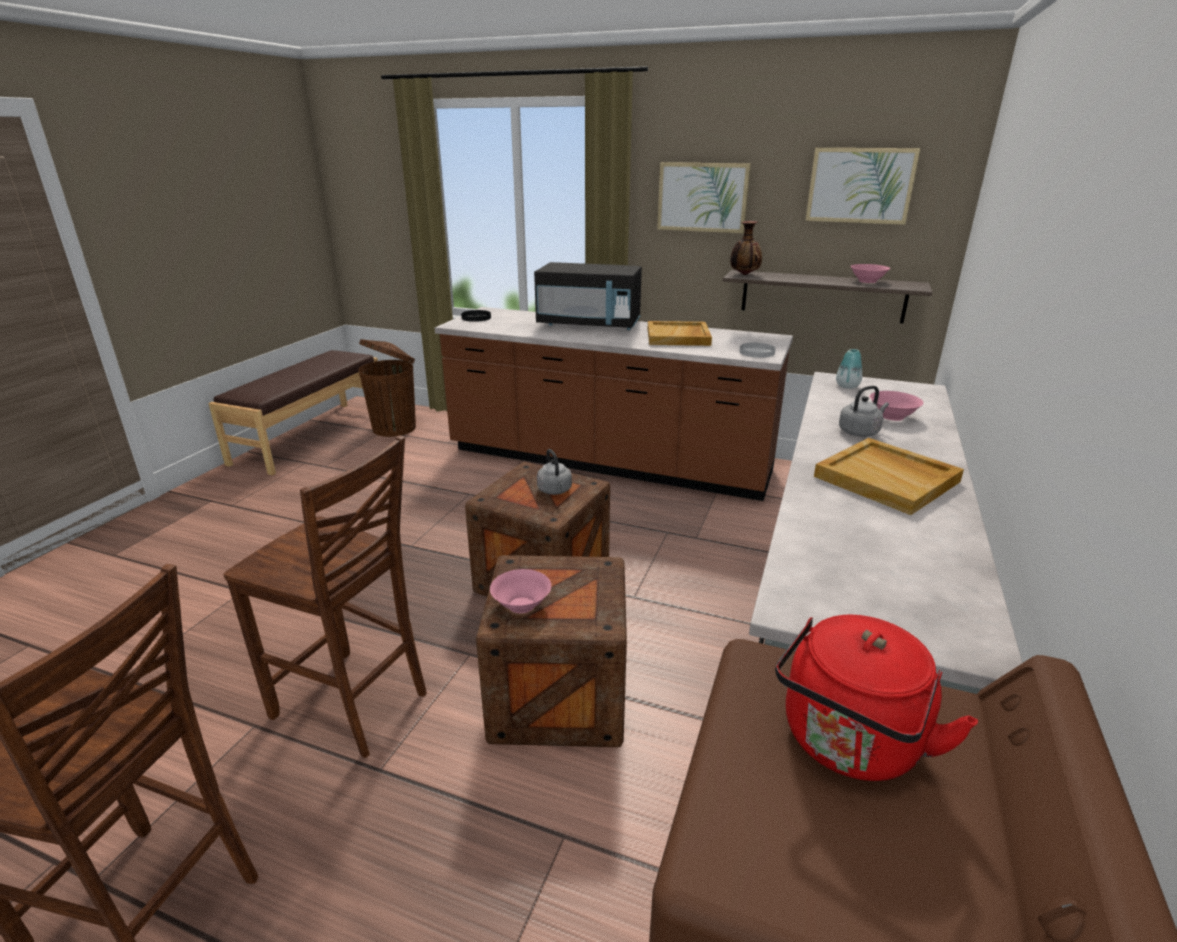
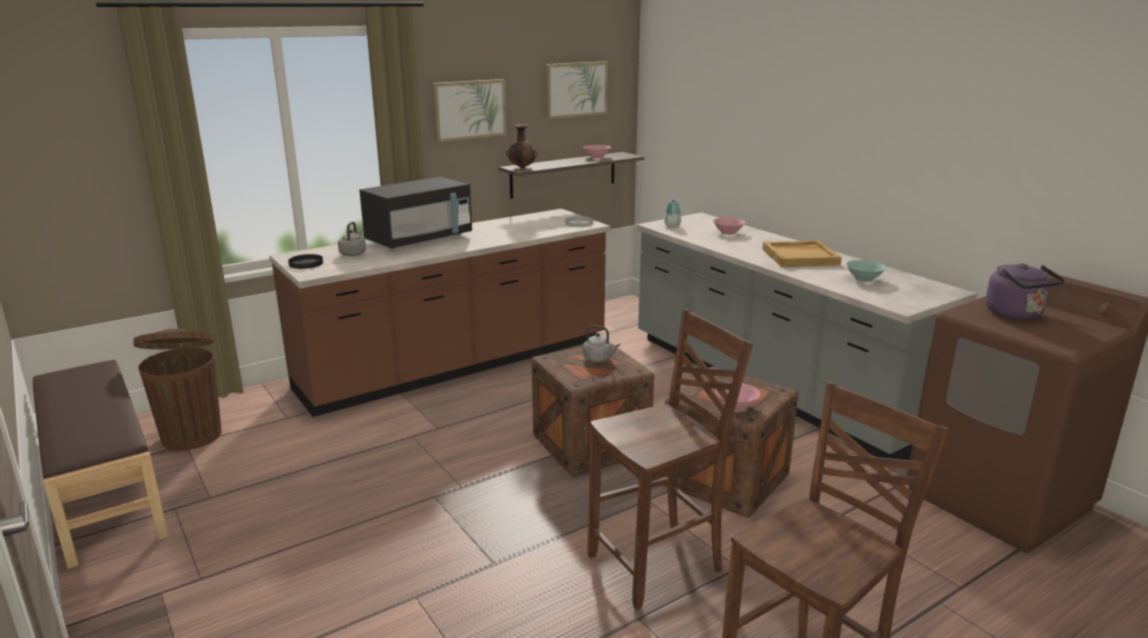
camera: 55 degrees left, 5 degrees down
beige tray [648,321,712,346] -> none
red kettle [775,614,978,781] -> purple kettle [986,263,1065,320]
grey kettle [839,386,889,437] -> grey kettle moved to [338,222,366,256]
none -> turquoise bowl [846,260,887,282]

